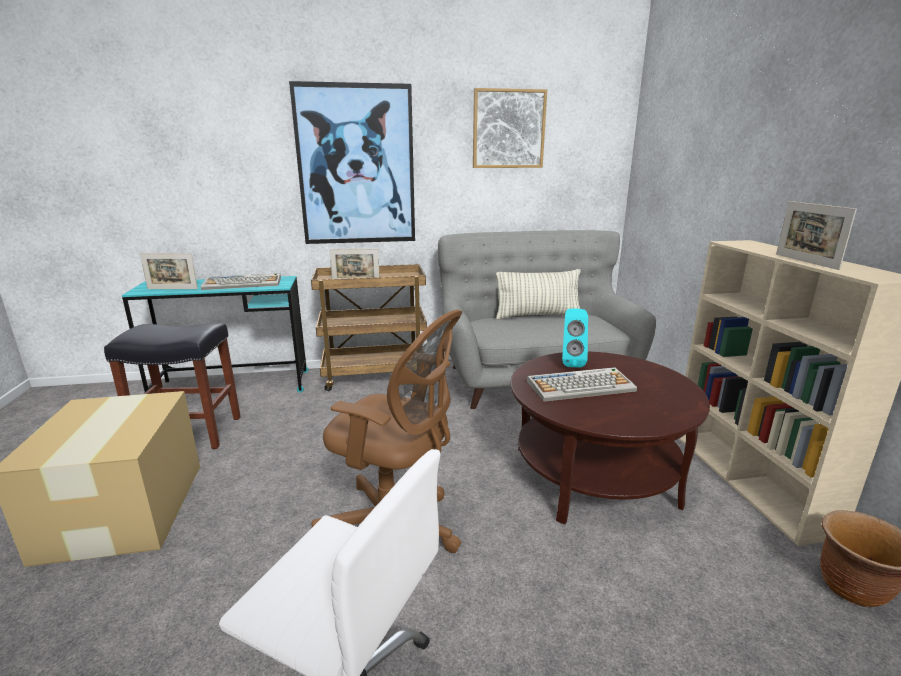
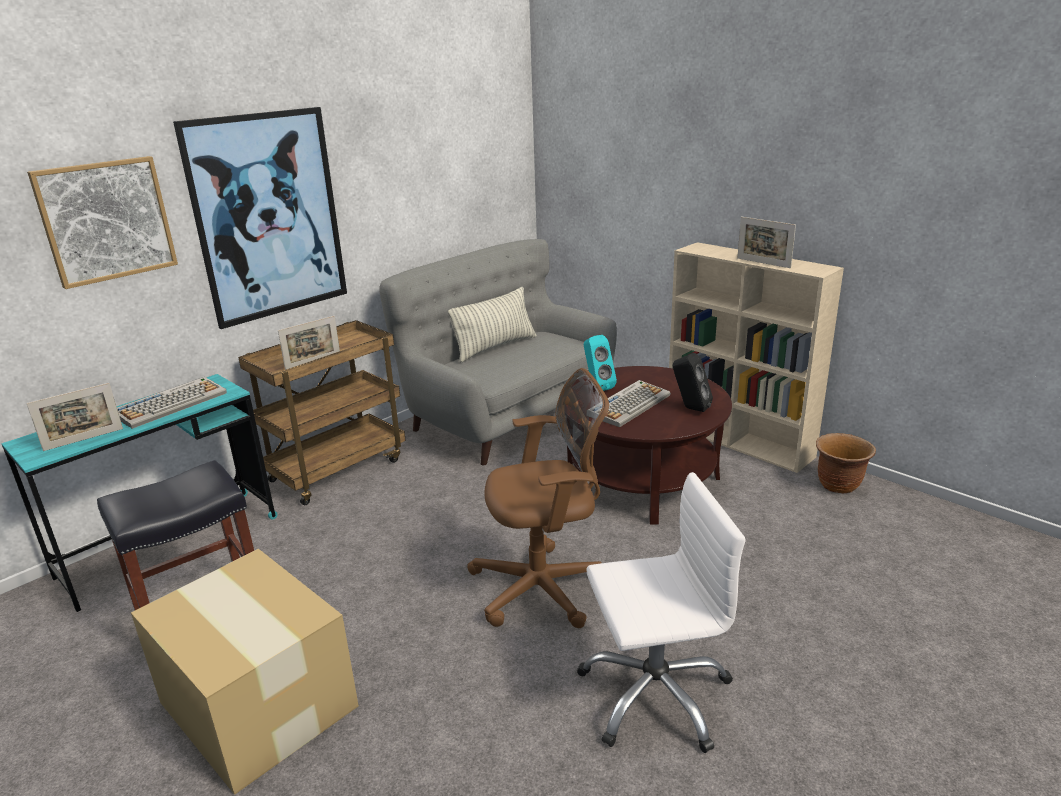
camera: 35 degrees left, 5 degrees up
picture [473,88,547,168] -> picture moved to [27,156,178,289]
none -> black speaker [673,353,713,412]

